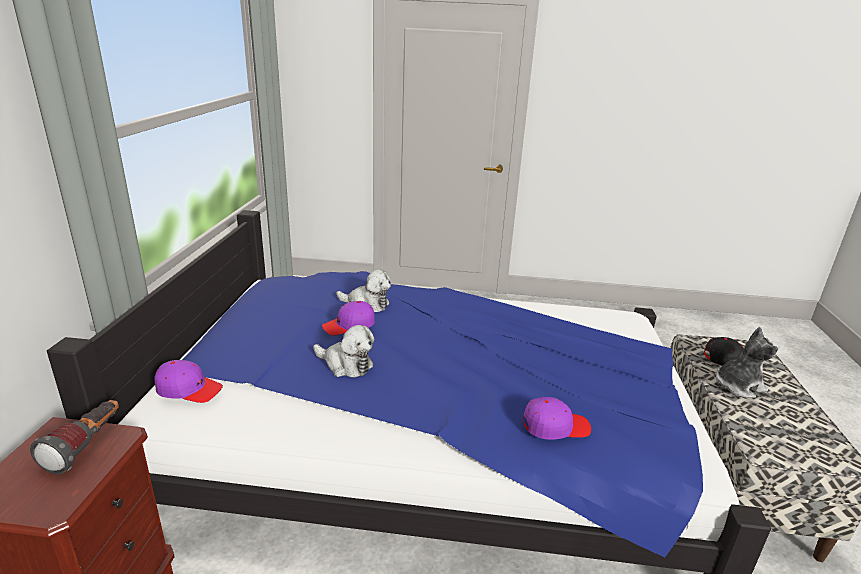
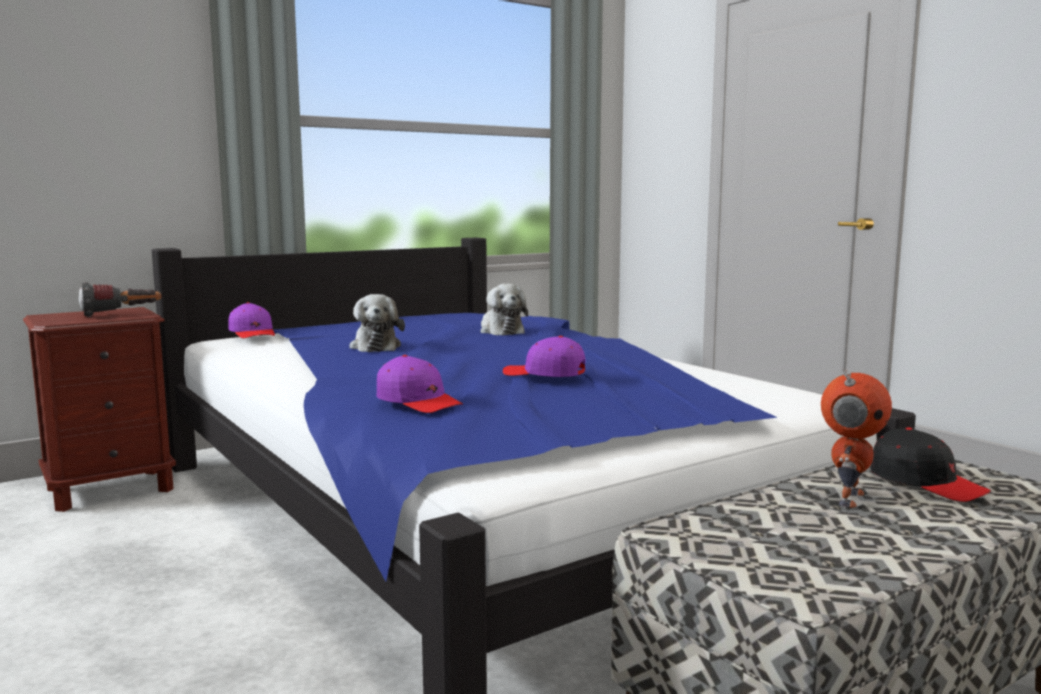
camera: 50 degrees right, 15 degrees down
purple cap [322,301,375,336] -> purple cap moved to [503,336,585,377]
plush toy [716,327,780,398] -> toy robot [821,368,892,508]

